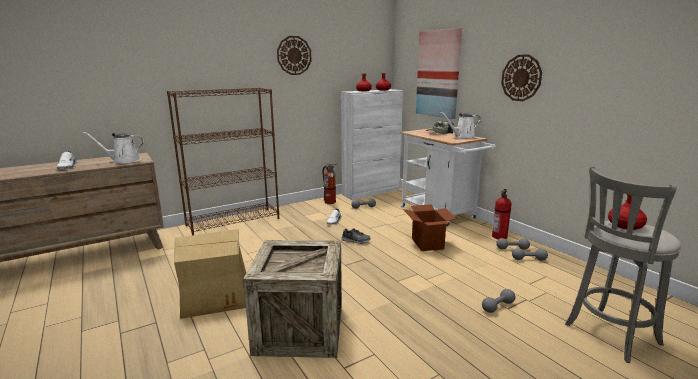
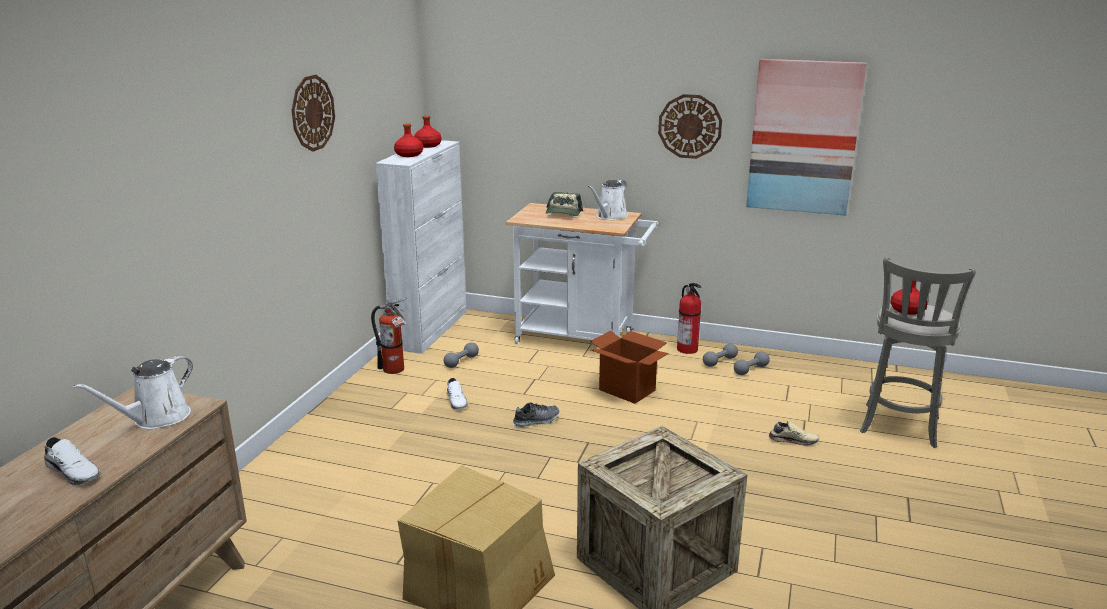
camera: 40 degrees left, 5 degrees up
brown bookcase [167,88,279,235] -> none
picture [416,28,462,119] -> picture moved to [746,59,867,216]
grey dumbbell [482,289,516,313] -> beige shoe [768,421,820,446]

